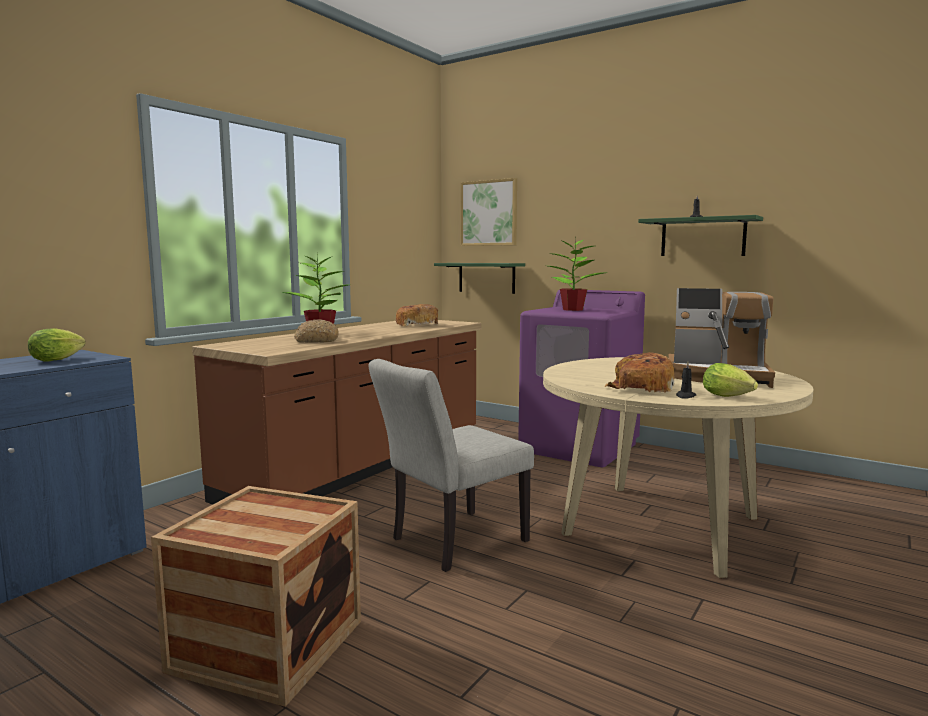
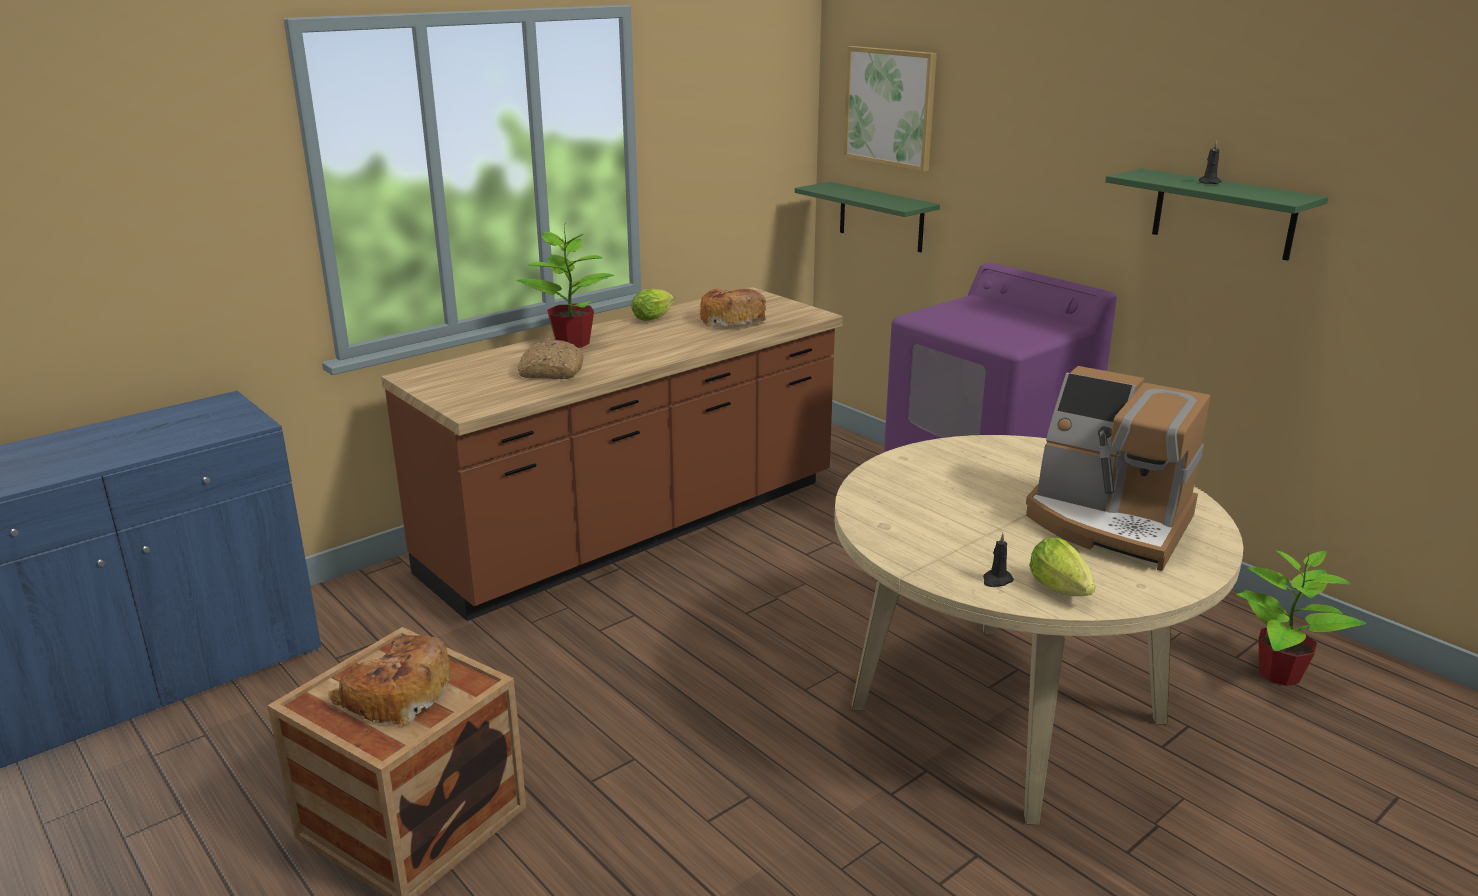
camera: 15 degrees right, 15 degrees up
lettuce [28,328,86,362] -> lettuce moved to [631,289,674,321]
grey chair [368,359,534,572] -> none
potted plant [548,237,605,311] -> potted plant moved to [1236,550,1366,686]
bread [604,352,675,393] -> bread moved to [328,635,451,725]

